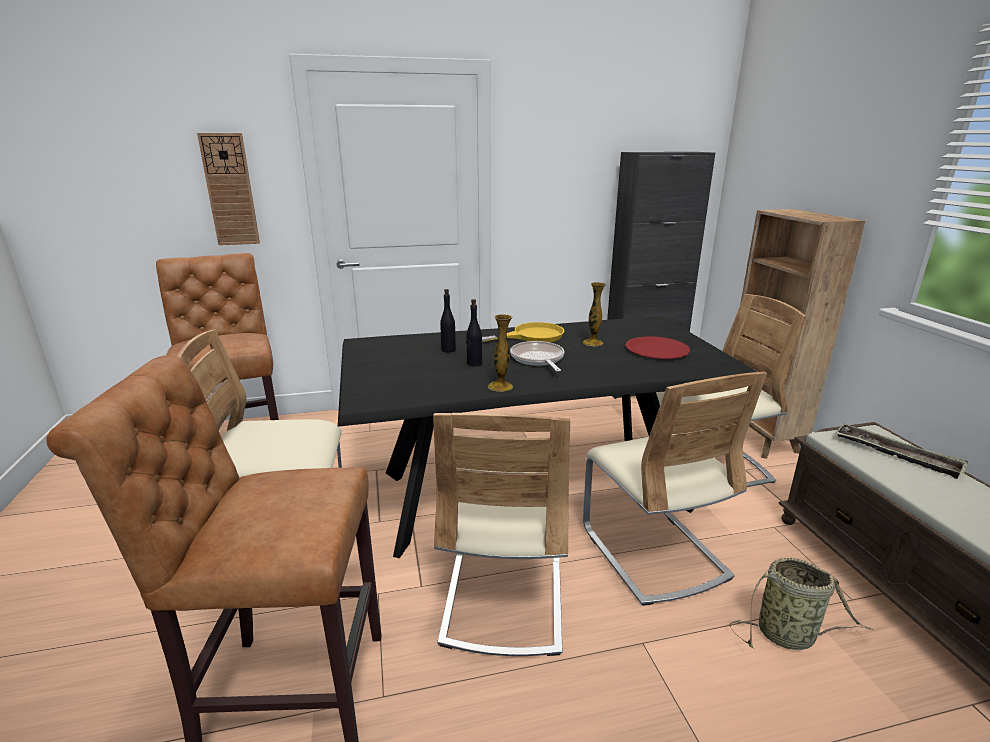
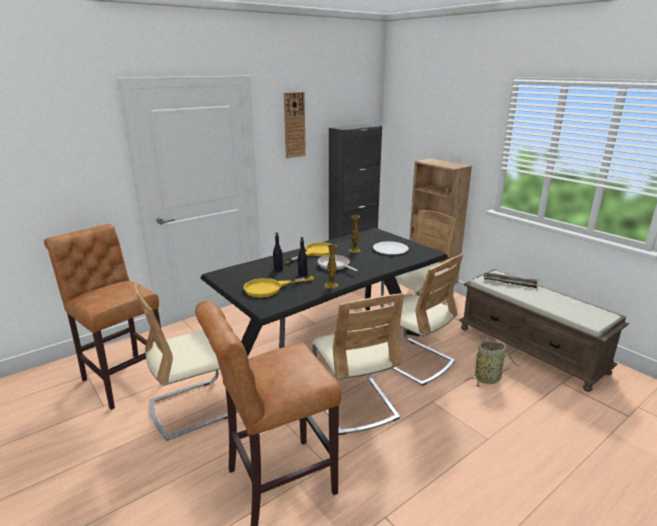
camera: 25 degrees left, 0 degrees up
wall clock [197,133,260,245] -> wall clock moved to [284,92,306,158]
red plate [626,336,690,359] -> white plate [373,241,408,255]
none -> yellow frying pan [244,276,314,297]

